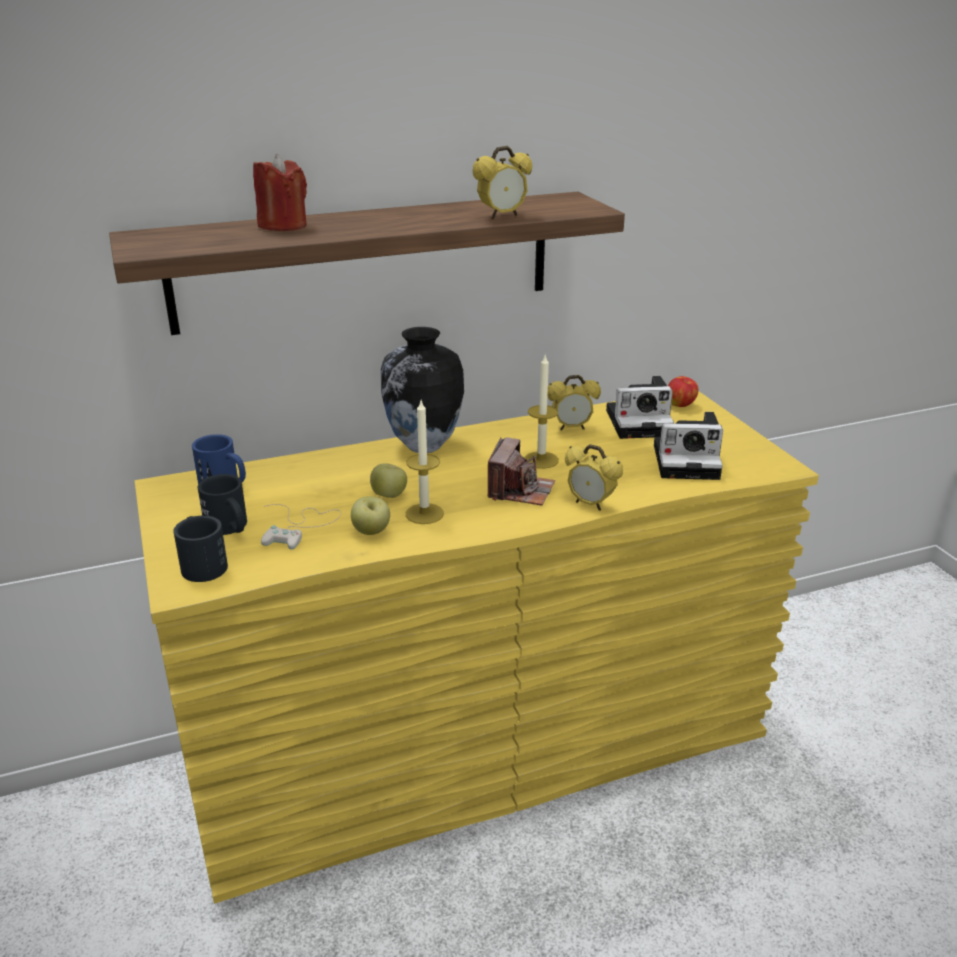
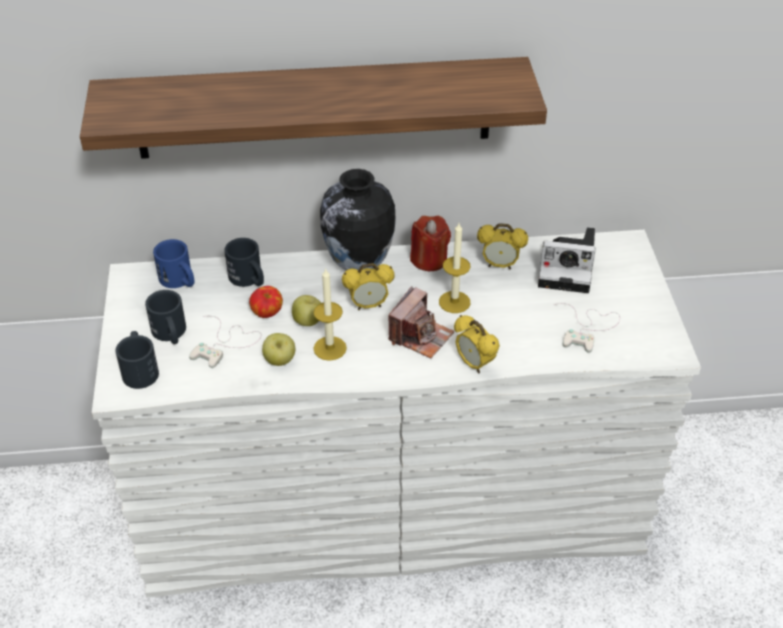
camera: 15 degrees right, 15 degrees up
yellow dresser [134,391,819,904] -> white dresser [92,230,701,597]
red candle [253,154,307,231] -> red candle moved to [410,216,451,271]
alarm clock [473,146,532,219] -> alarm clock moved to [342,263,395,310]
camera [654,412,723,480] -> white game controller [554,303,620,353]
apple [668,376,699,407] -> apple moved to [249,286,283,318]
none -> black mug [224,238,264,287]

